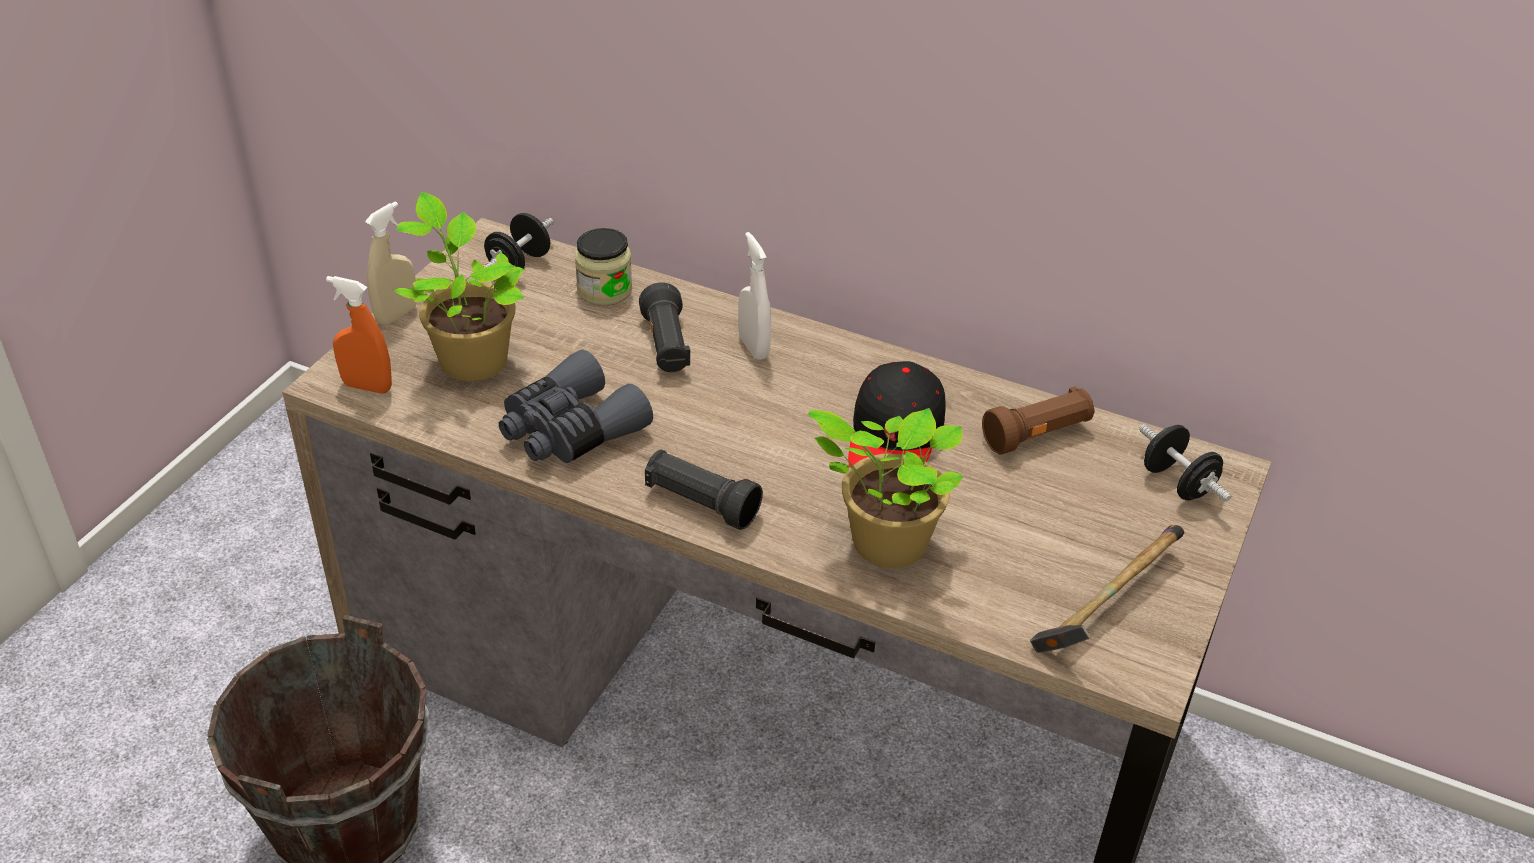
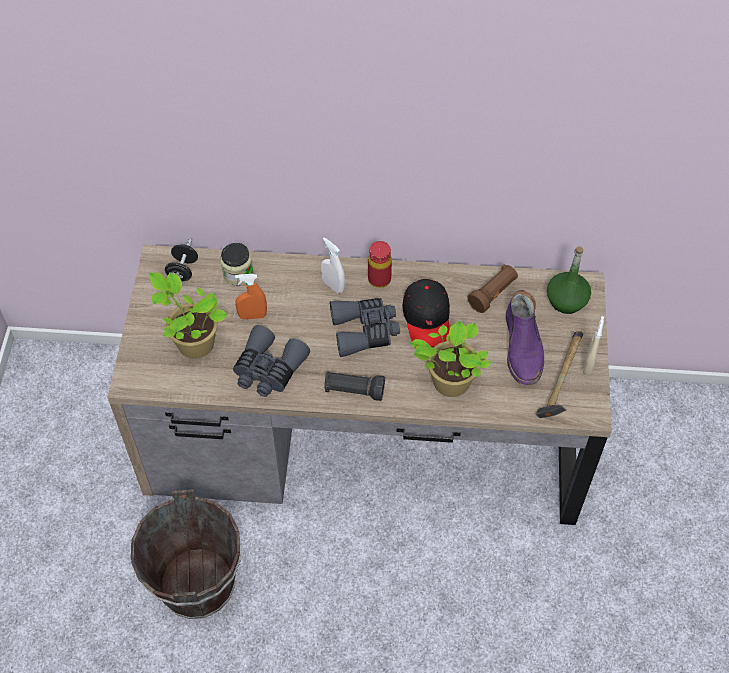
camera: 20 degrees left, 15 degrees up
orange spray bottle [326,276,392,394] -> orange spray bottle moved to [235,274,267,320]
beige spray bottle [365,201,416,325] -> beige spray bottle moved to [583,316,604,376]
black flashlight [639,282,691,372] -> none
black dumbbell [1139,424,1231,502] -> green bottle [547,246,591,314]
none -> grey binoculars [330,298,400,357]
none -> red bottle [368,241,392,288]
none -> purple boot [506,290,544,385]

